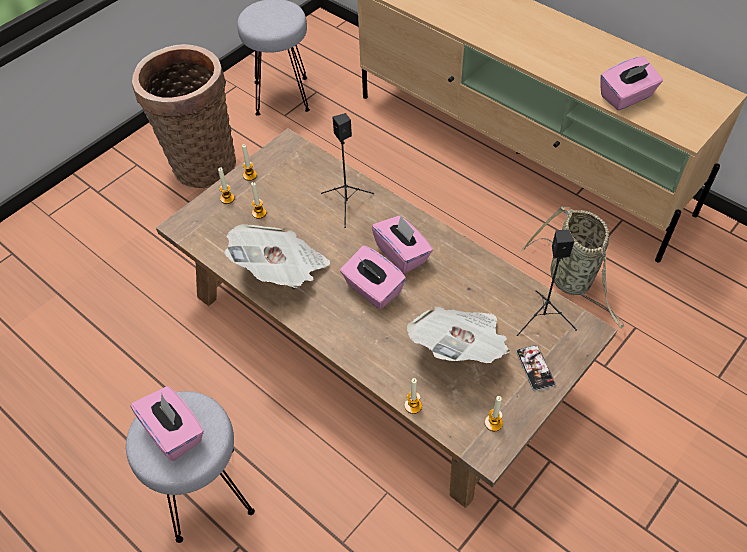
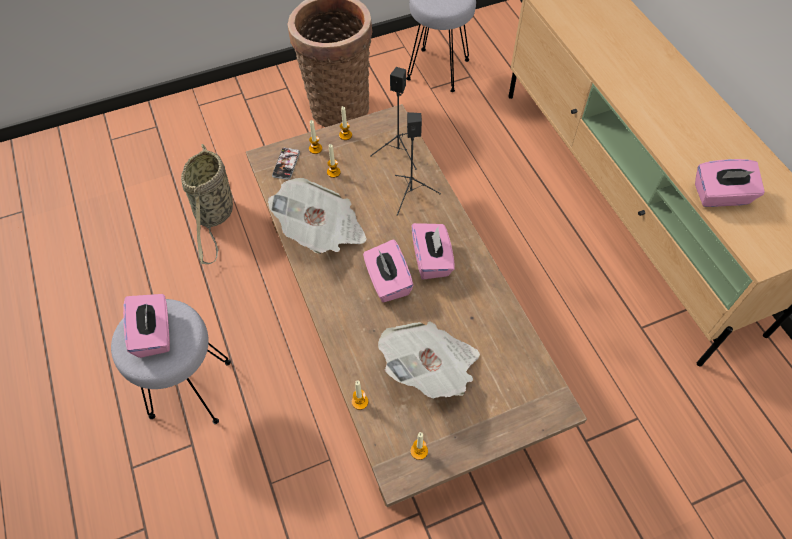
camera: 25 degrees right, 5 degrees up
phone [516,345,556,391] -> phone moved to [272,148,300,180]
black speaker [517,229,577,336] -> black speaker moved to [370,67,417,170]
basket [522,207,624,329] -> basket moved to [181,144,233,264]

